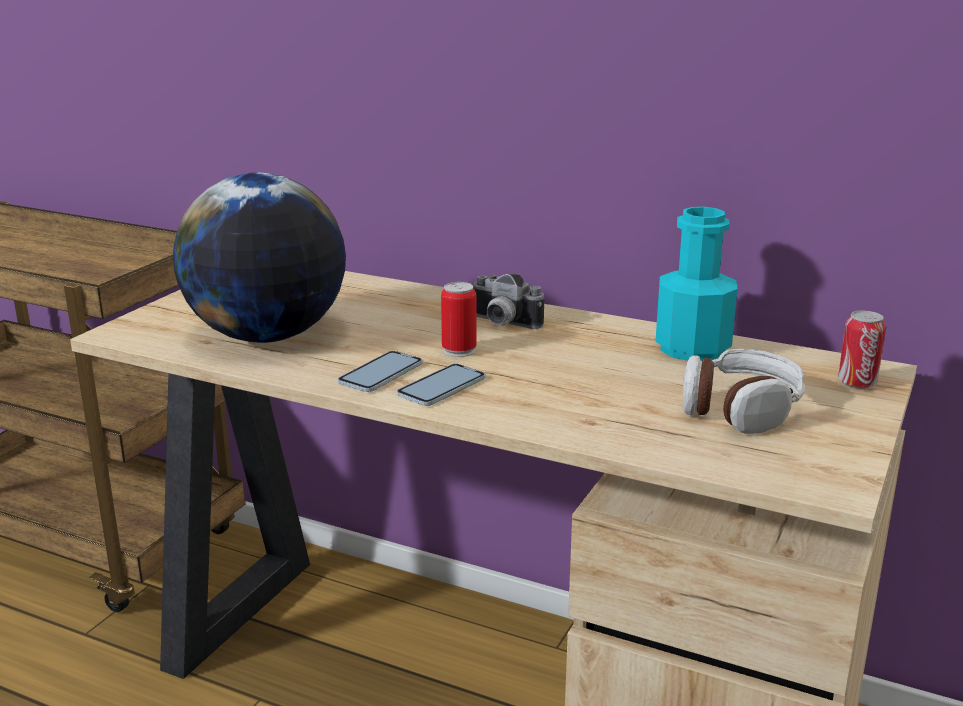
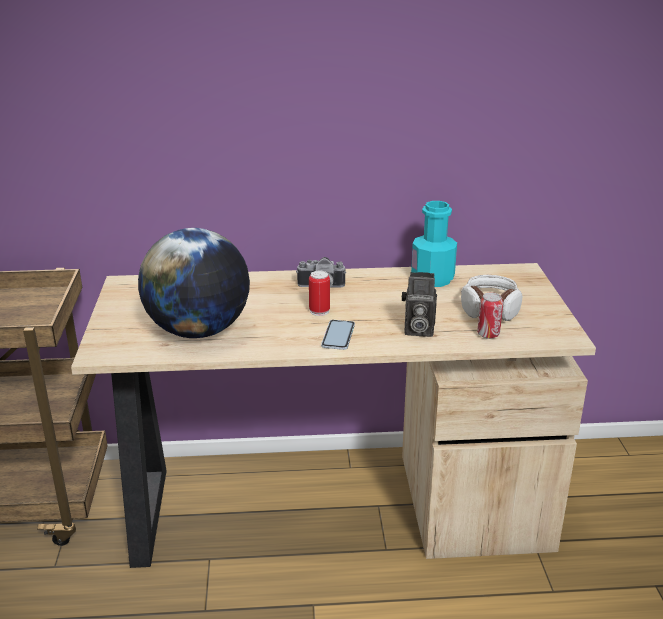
camera: 30 degrees left, 5 degrees up
phone [338,351,422,392] -> none
can [838,310,886,389] -> can moved to [477,292,503,339]
none -> camera [402,272,437,337]

